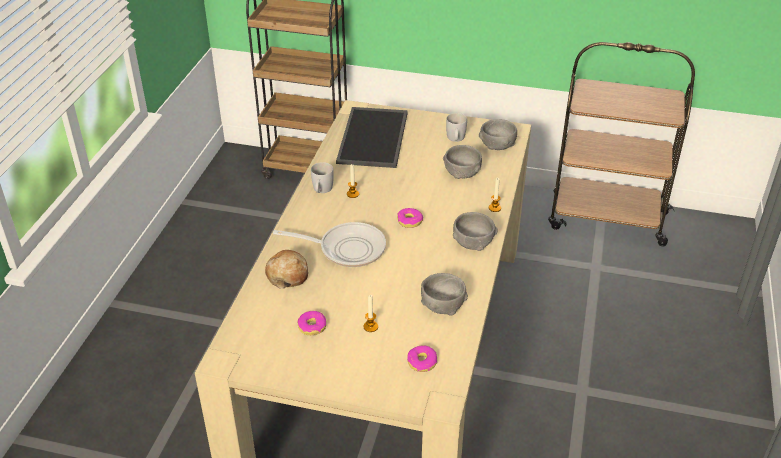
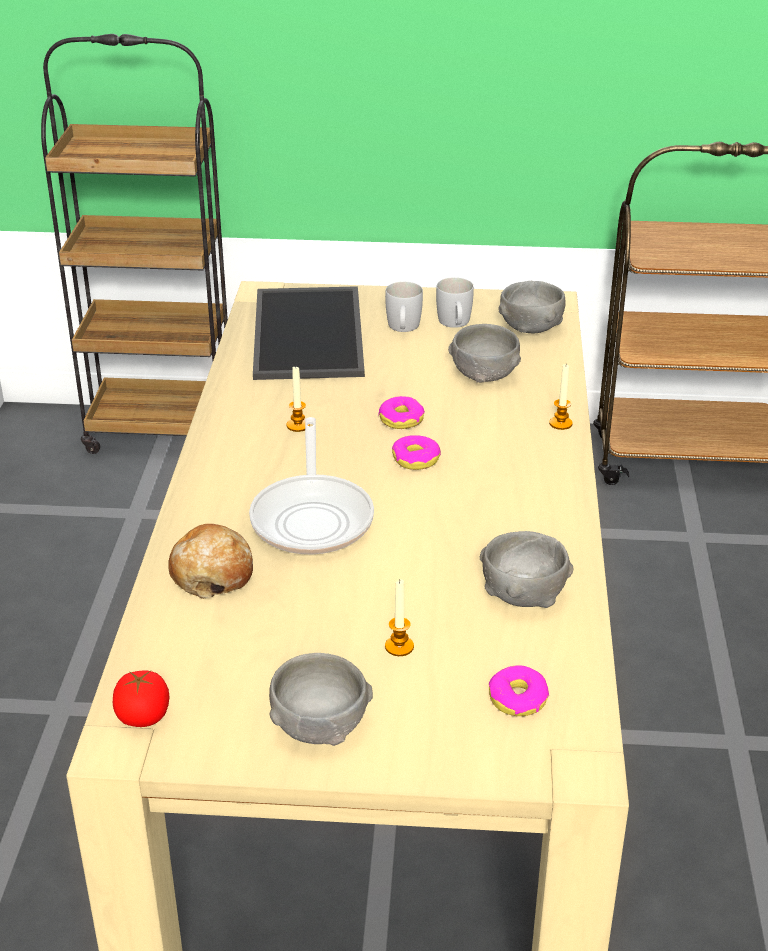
camera: 10 degrees left, 5 degrees down
frying pan [273,222,386,267] -> frying pan turned 90 degrees clockwise [249,417,374,555]
donut [297,311,326,335] -> donut moved to [378,396,425,429]
white mug [311,162,334,193] -> white mug moved to [385,282,423,332]
grey bowl [453,212,497,251] -> grey bowl moved to [269,653,373,746]
none -> tomato [113,670,170,727]

